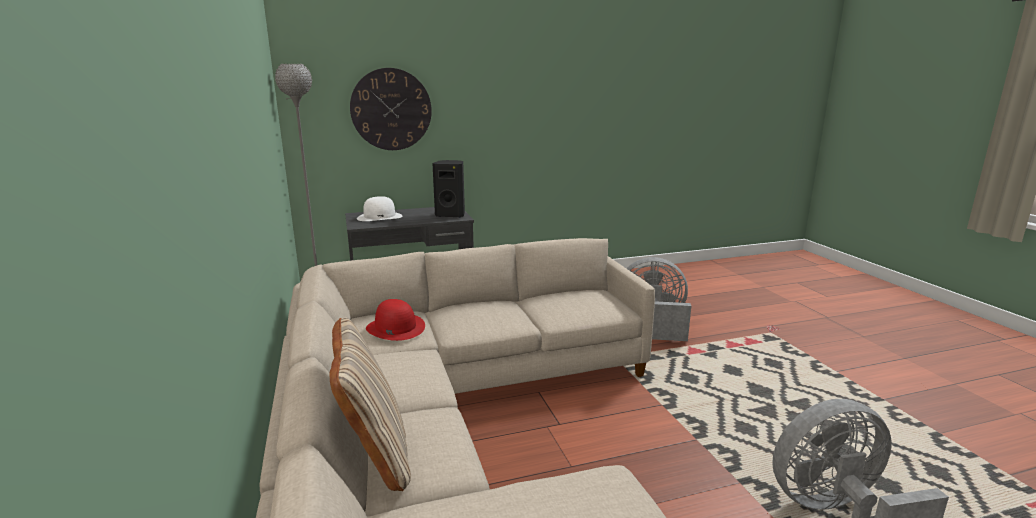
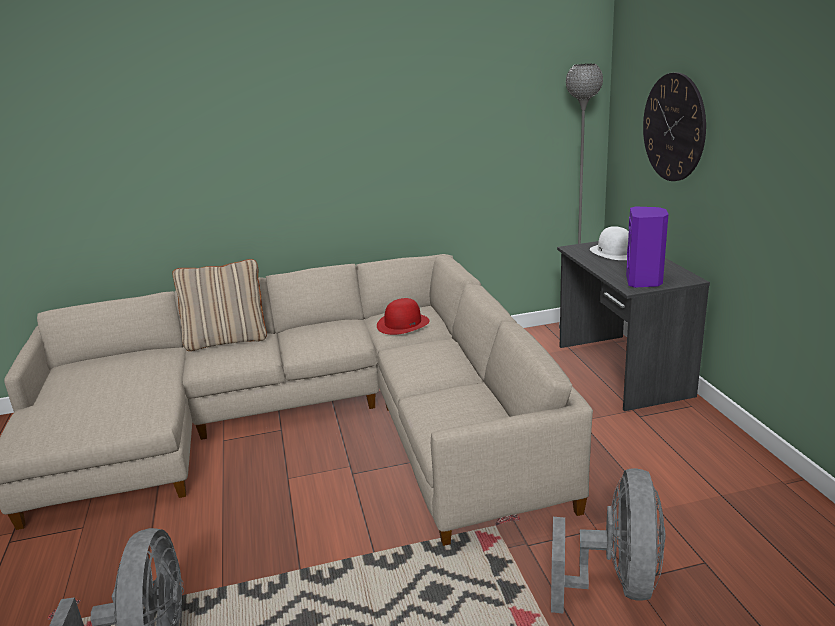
camera: 95 degrees right, 5 degrees up
black speaker [432,160,465,218] -> purple speaker [626,207,668,288]

